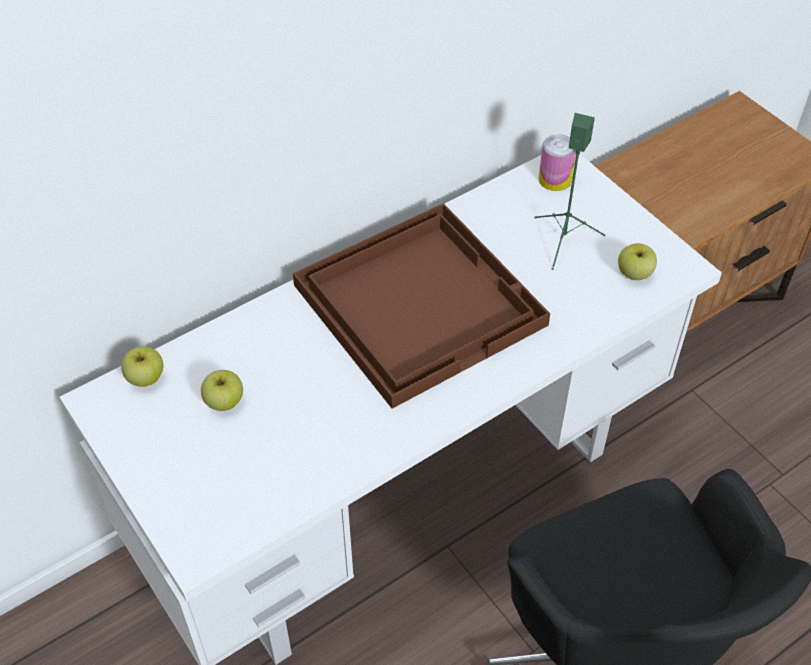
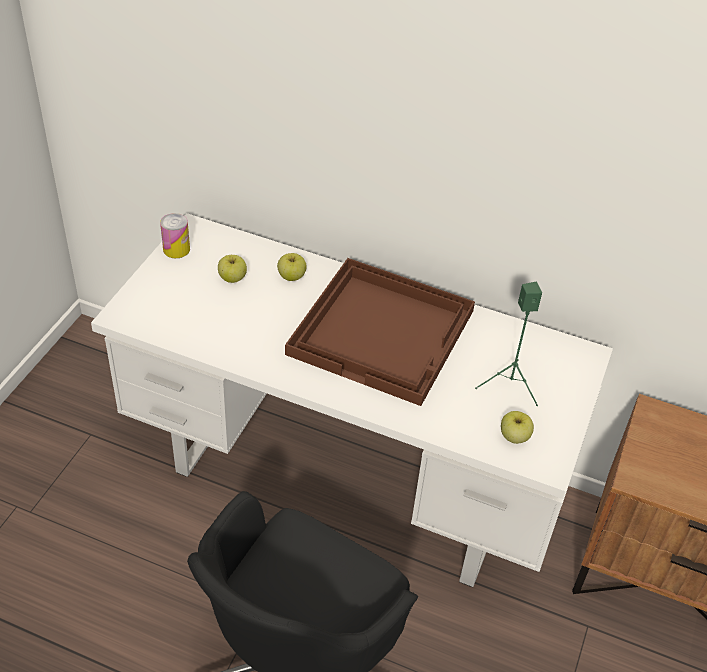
camera: 55 degrees right, 5 degrees down
apple [121,346,163,387] -> apple moved to [277,253,307,281]
can [538,134,576,191] -> can moved to [160,213,190,258]

